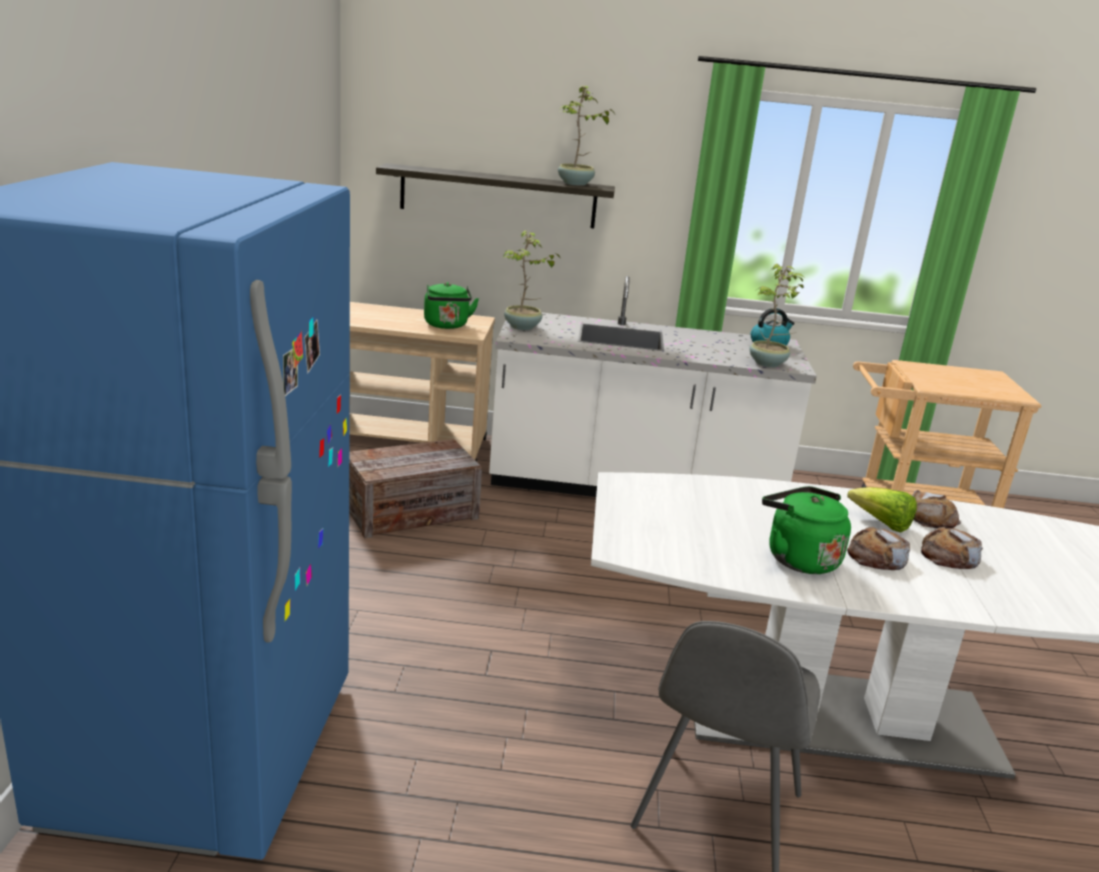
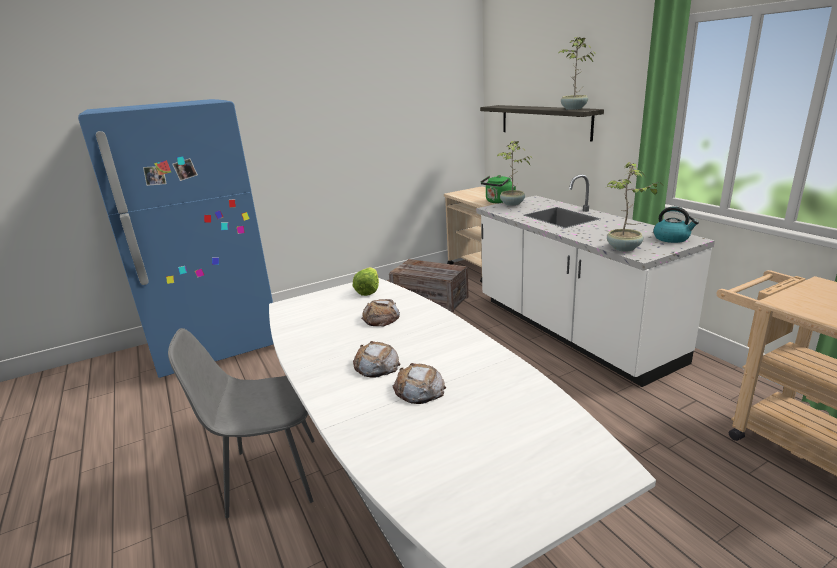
camera: 60 degrees right, 0 degrees up
green kettle [762,486,851,574] -> none
lettuce [847,487,917,533] -> lettuce moved to [353,267,379,296]
bread [912,490,961,529] -> bread moved to [361,299,400,327]

